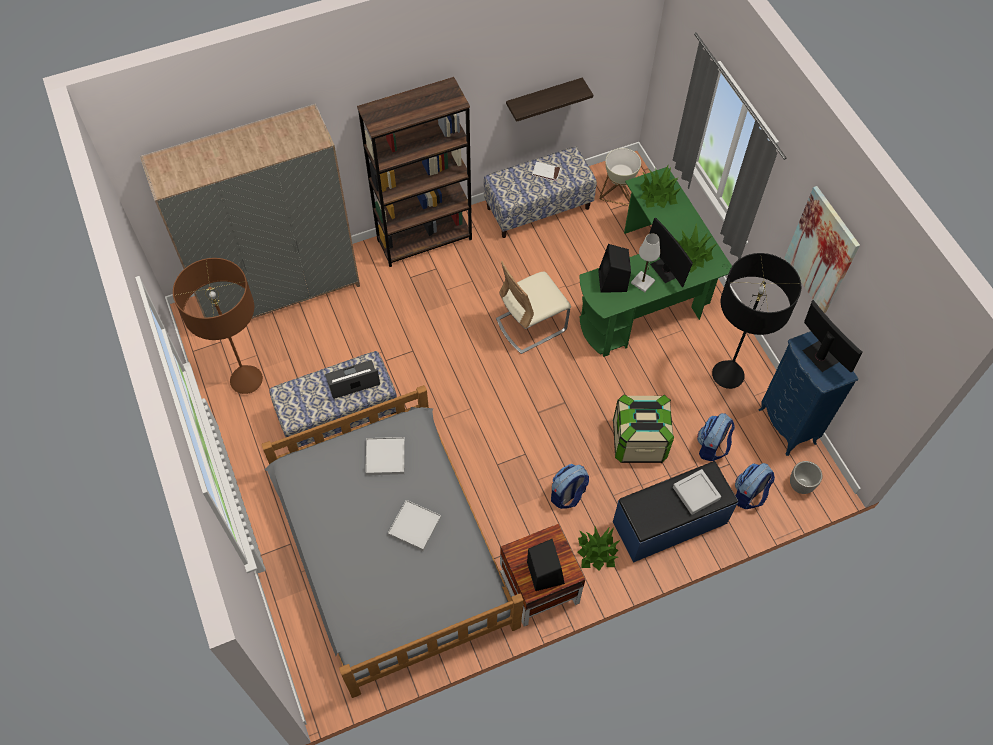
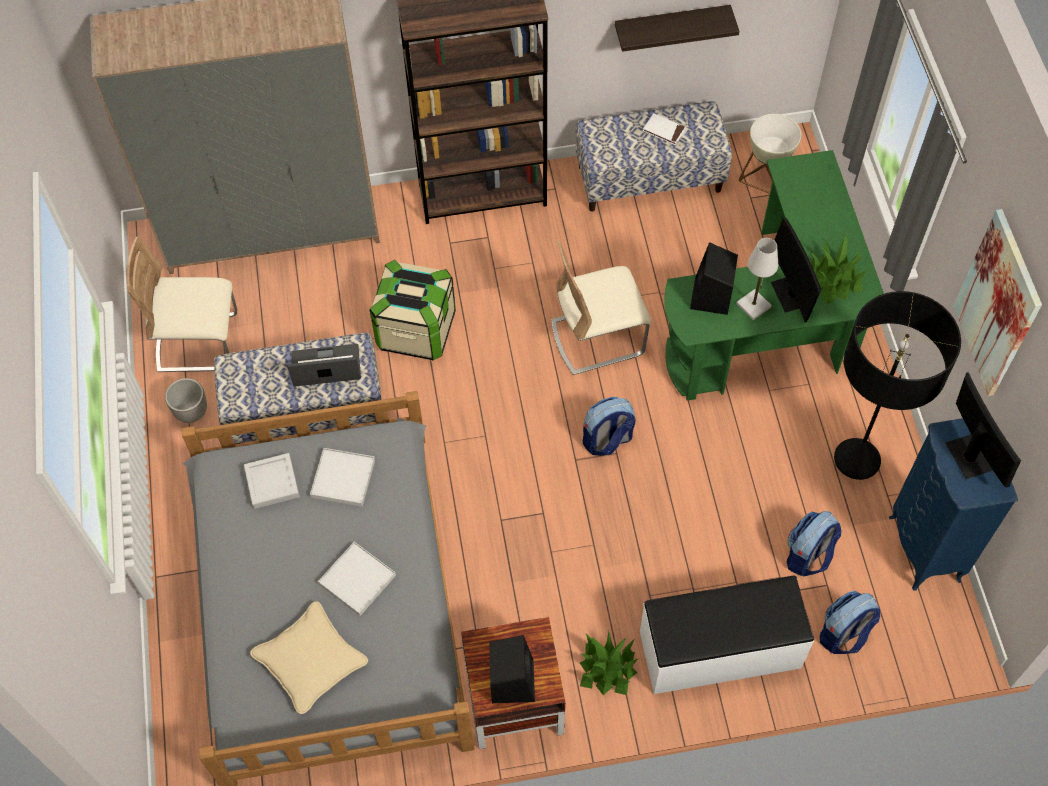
camera: 15 degrees right, 0 degrees up
brown floor lamp [173,258,263,394] -> beige chair [127,237,237,372]
backpack [551,464,589,509] -> backpack moved to [583,397,636,456]
storage box [613,395,674,463] -> storage box moved to [370,260,456,361]
blue bench [613,461,738,563] -> white bench [640,576,814,694]
potted plant [640,166,681,208] -> none
grey tray [673,469,721,515] -> grey tray moved to [244,453,300,509]
planter [790,461,822,494] -> planter moved to [165,378,207,423]
none -> beige pillow [250,601,368,714]

